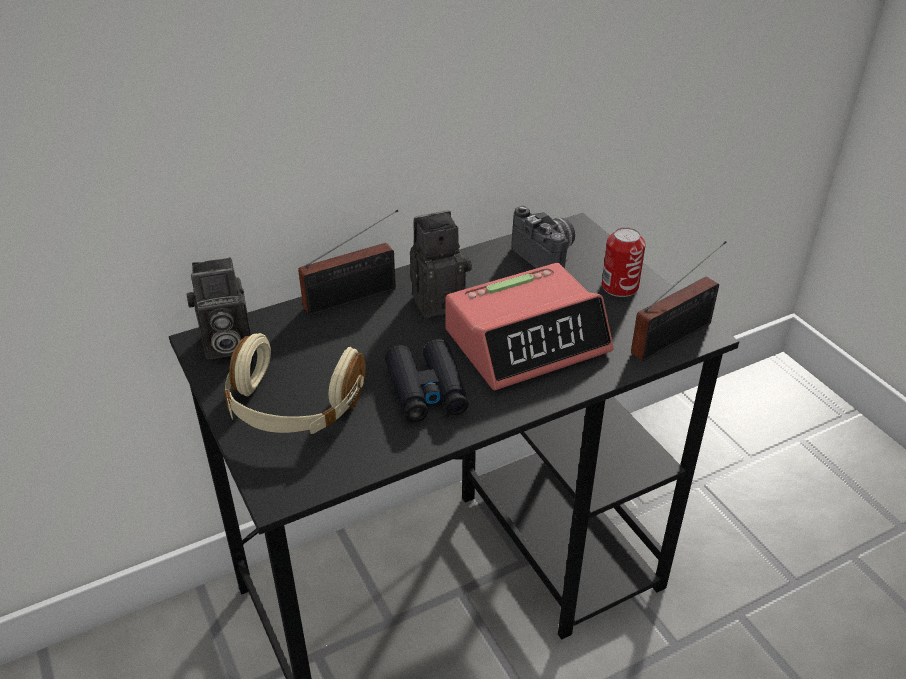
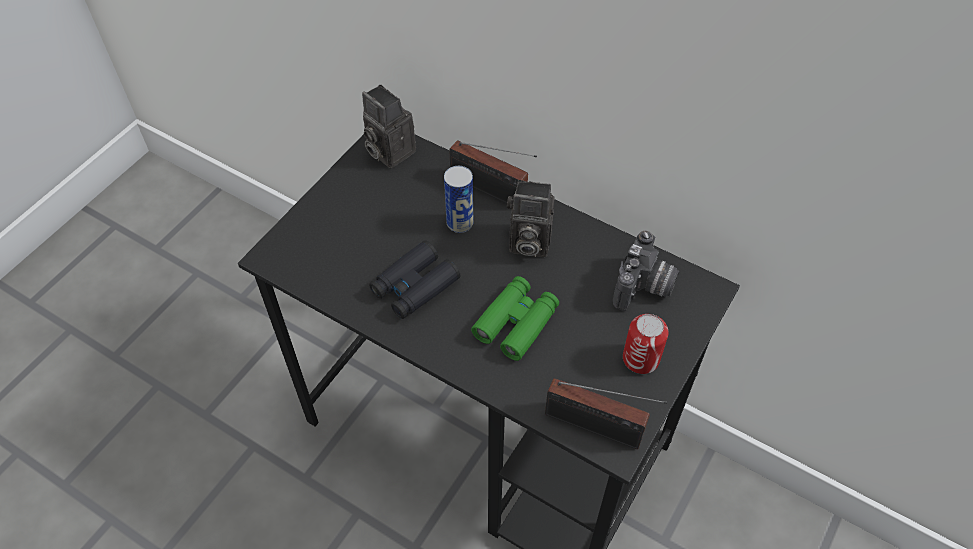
camera: 60 degrees right, 15 degrees up
beige headphones [224,333,366,434] -> none
camera [410,210,472,318] -> camera turned 150 degrees clockwise [507,180,555,258]
alarm clock [445,263,613,390] -> green binoculars [471,276,559,361]
none -> can [444,166,474,233]

